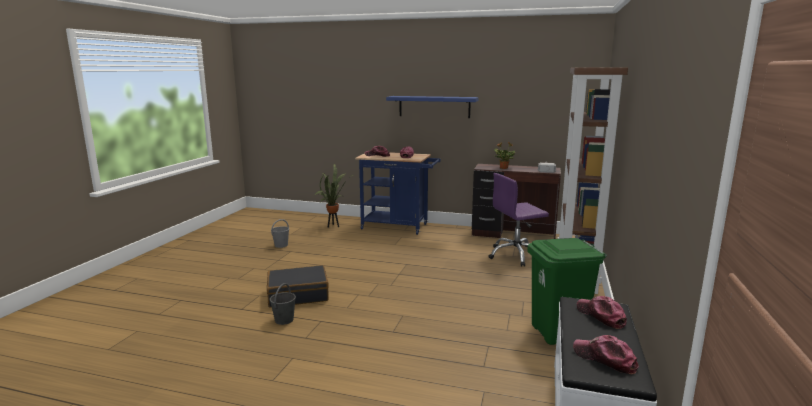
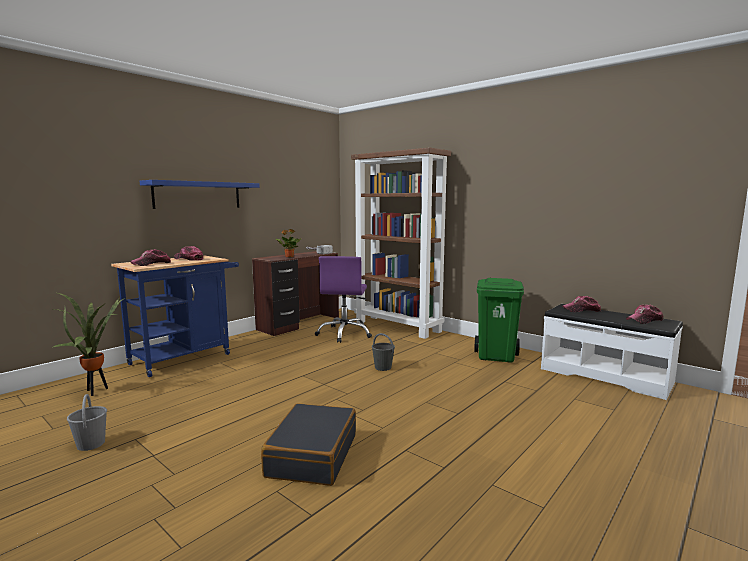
camera: 65 degrees left, 5 degrees down
grey bucket [270,283,296,325] -> grey bucket moved to [372,333,395,371]

